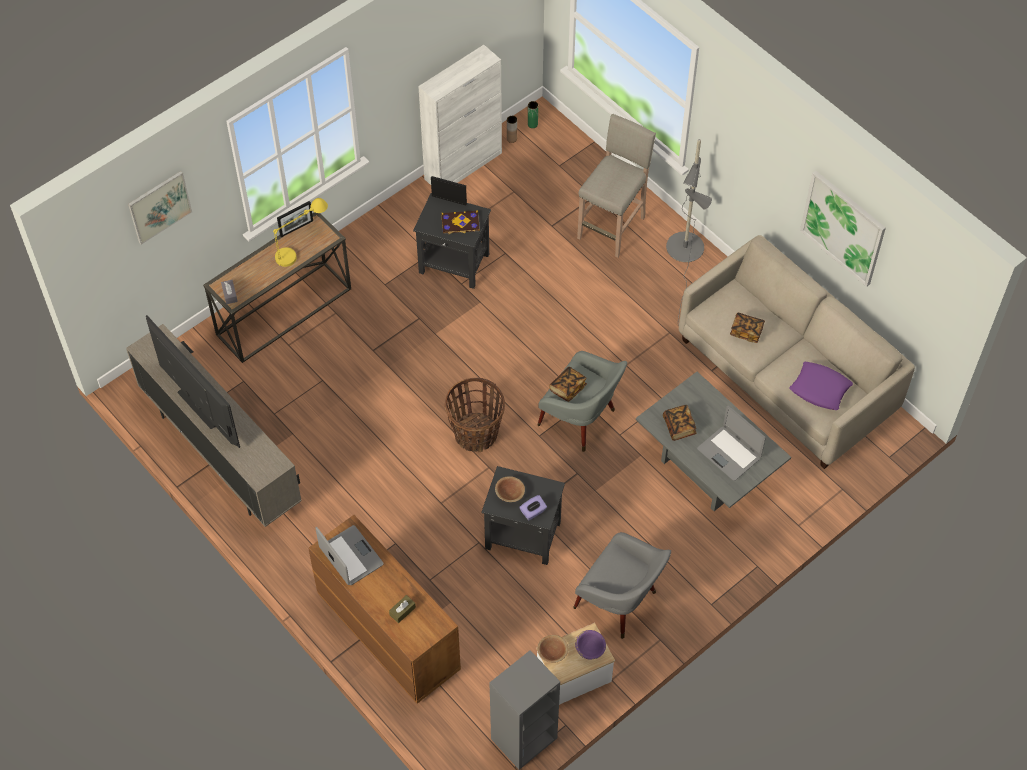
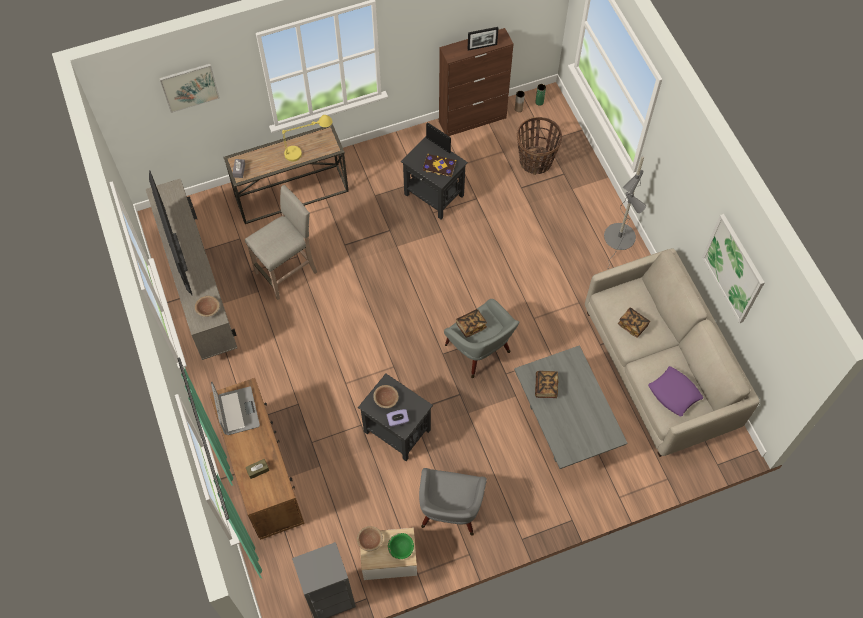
camera: 20 degrees right, 5 degrees up
picture frame [277,201,313,237] -> picture frame moved to [468,27,498,51]
white cabinet [418,45,502,185] -> brown cabinet [439,28,514,136]
basket [445,378,505,452] -> basket moved to [517,117,562,175]
grey armchair [573,532,671,639] -> grey armchair turned 45 degrees clockwise [419,468,487,536]
purple bowl [575,630,606,660] -> green bowl [388,533,414,559]
beige stool [577,114,656,258] -> beige stool moved to [245,185,317,300]
laptop [697,406,766,481] -> none
none -> brown bowl [195,296,220,317]

